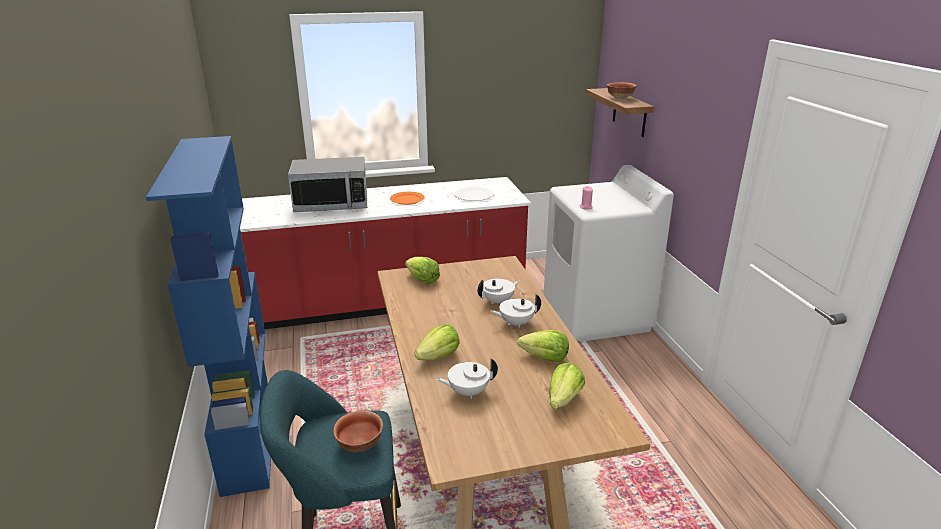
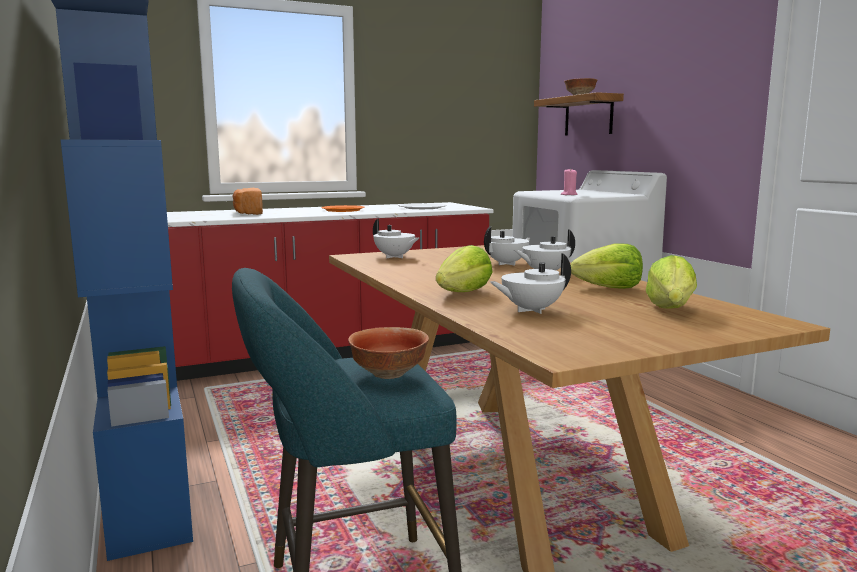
camera: 10 degrees left, 15 degrees down
microwave [288,157,367,212] -> bread [233,188,263,215]
lettuce [405,257,440,284] -> white teapot [373,219,419,258]

